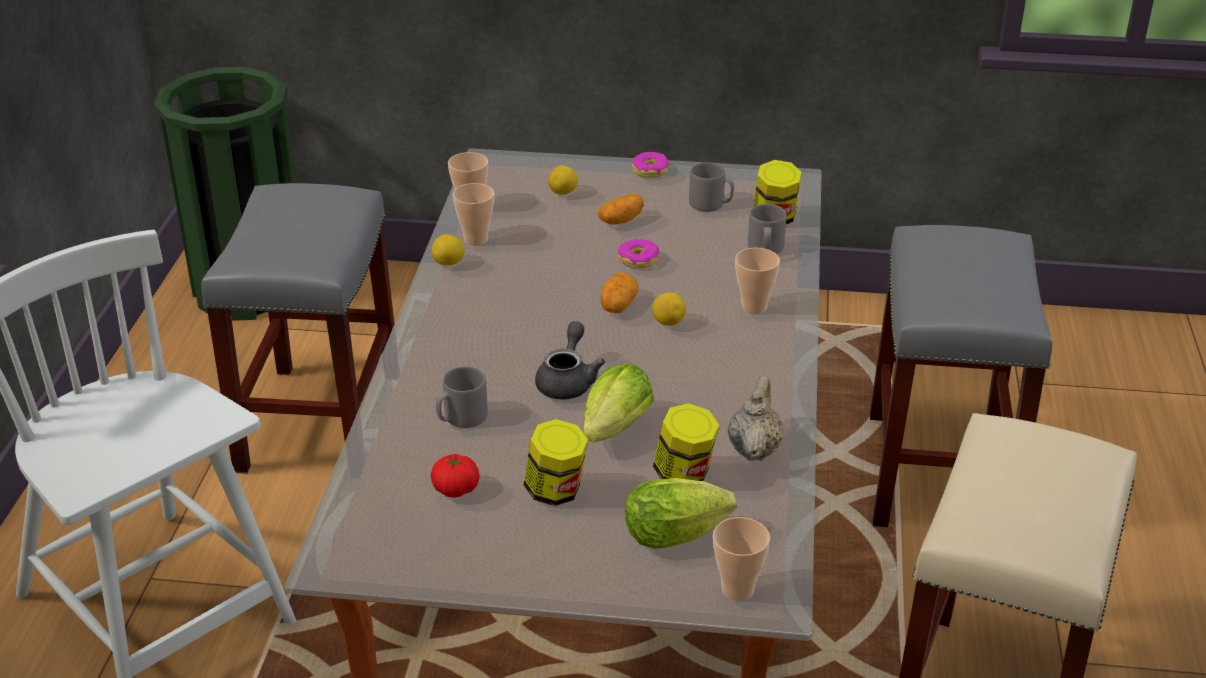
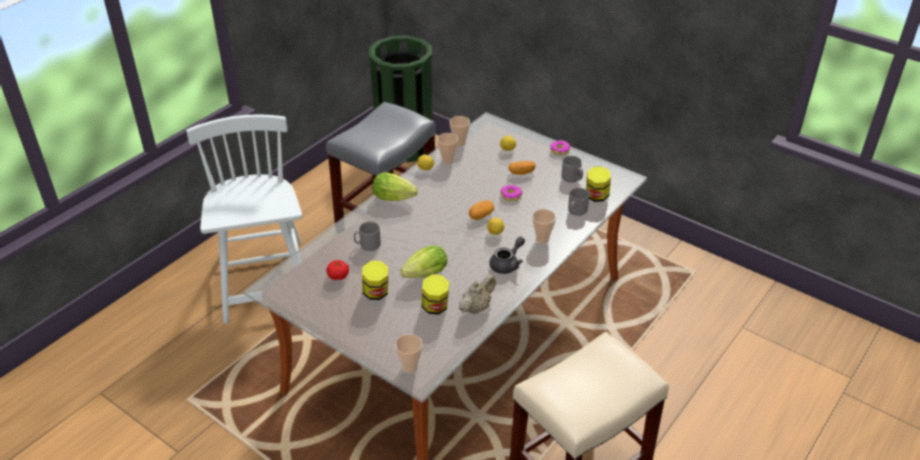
camera: 30 degrees right, 5 degrees up
grey teapot [535,321,605,399] -> grey teapot moved to [489,236,525,274]
lettuce [625,478,736,549] -> lettuce moved to [373,172,418,201]
grey stool [870,225,1052,527] -> none

